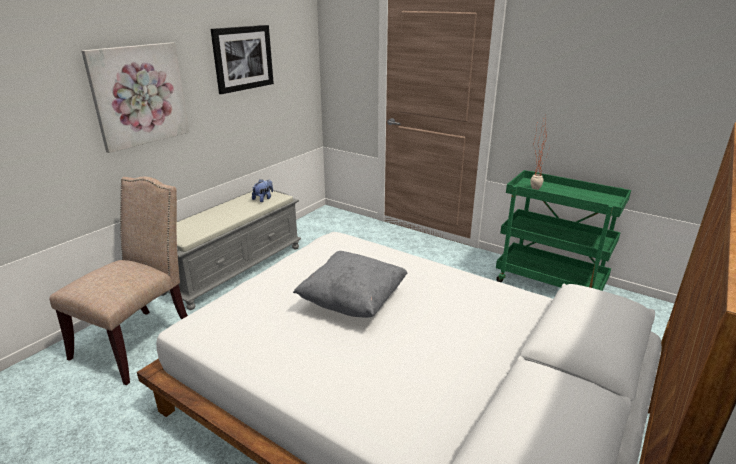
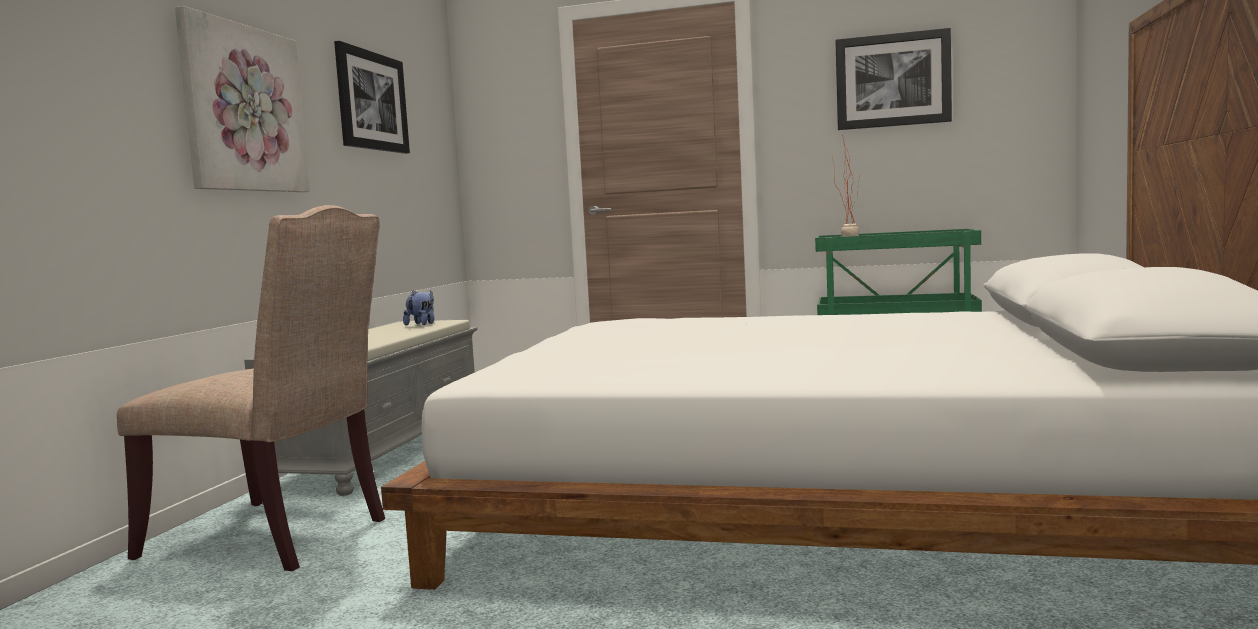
camera: 20 degrees left, 20 degrees down
beige chair [49,177,188,385] -> beige chair turned 105 degrees clockwise [117,205,385,571]
grey pillow [293,251,407,318] -> none
none -> picture [835,28,952,130]

